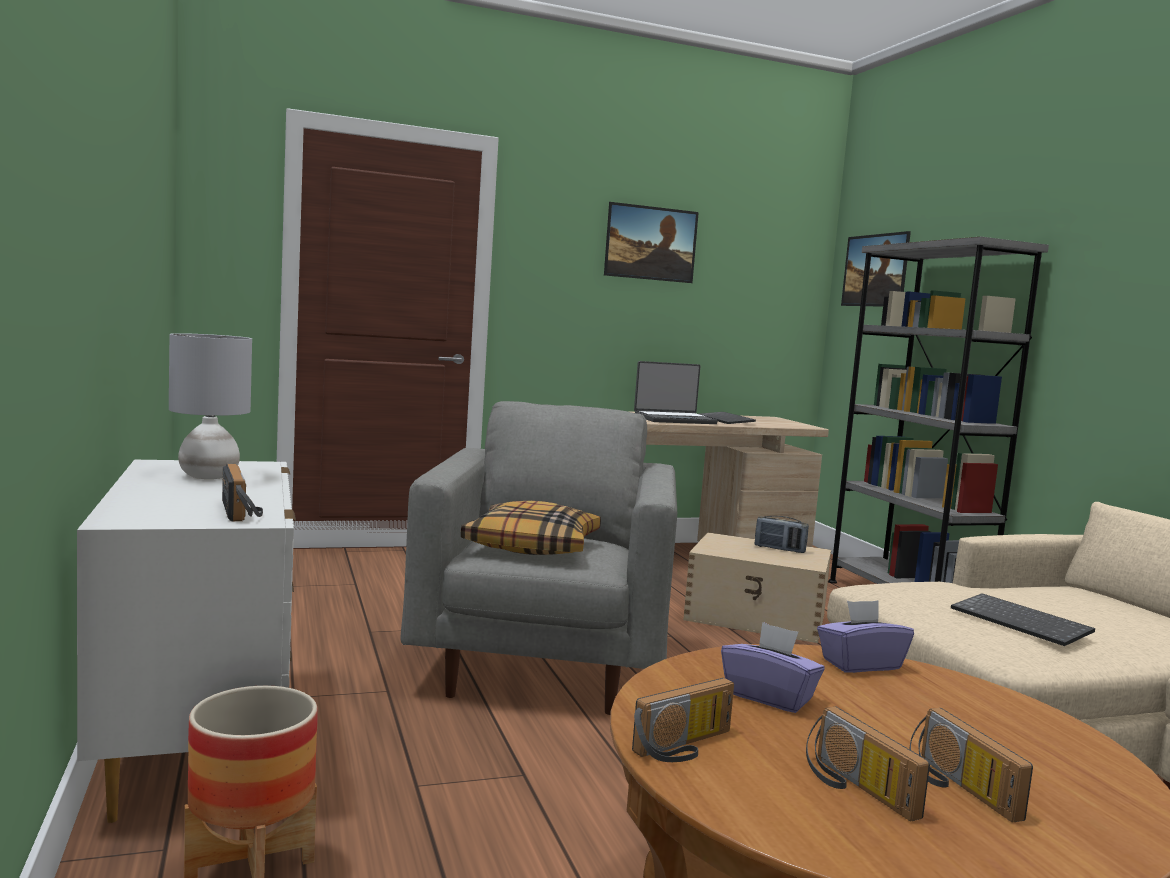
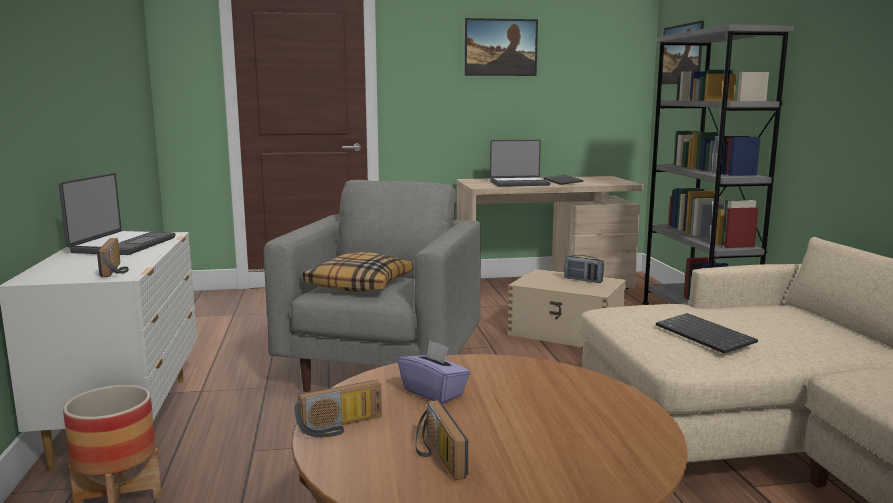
camera: 10 degrees right, 5 degrees up
grey table lamp [169,333,252,479] -> laptop [58,173,176,255]
purple tissue box [817,600,914,673] -> none
radio [910,708,1033,823] -> none

